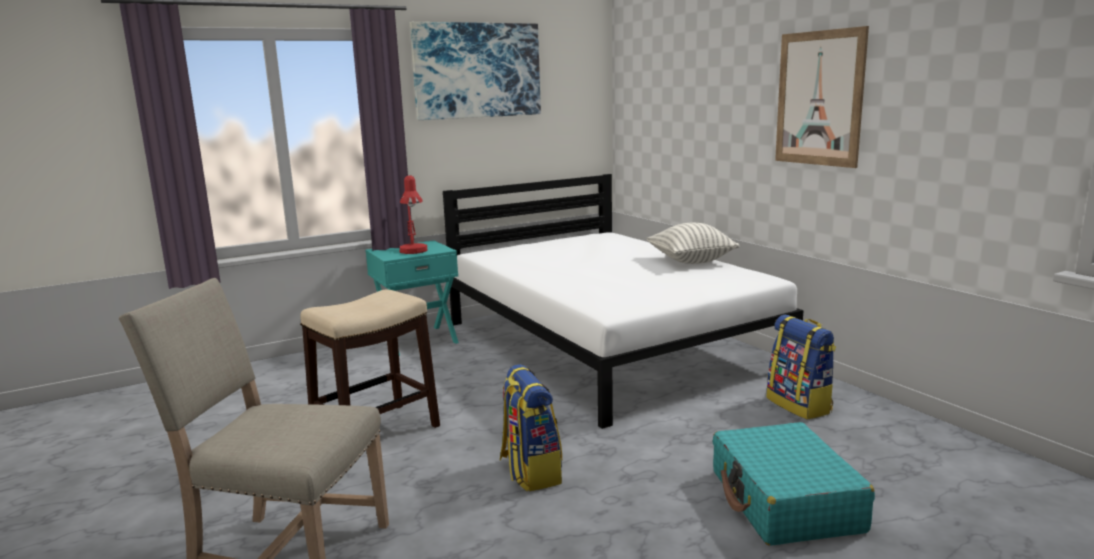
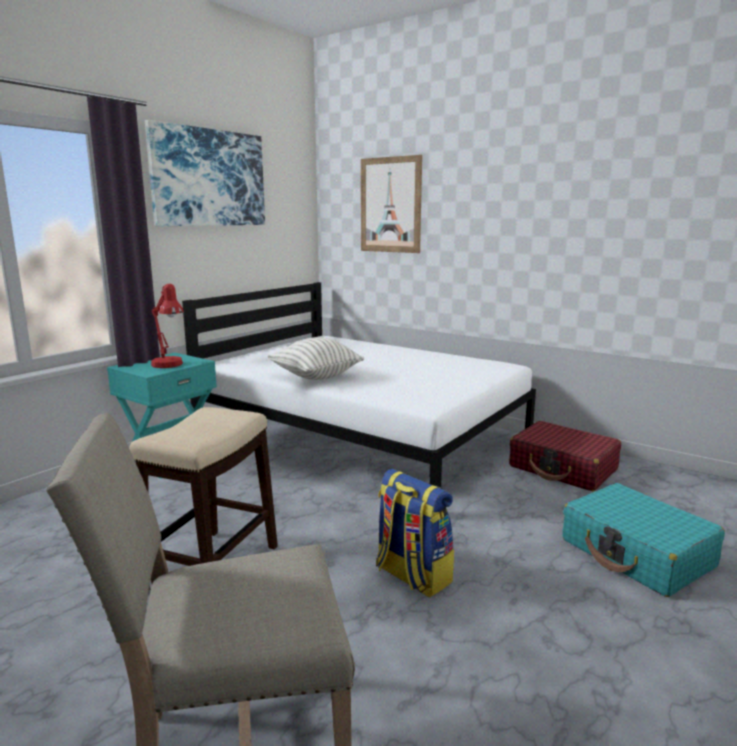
camera: 25 degrees left, 0 degrees up
pillow [646,223,740,264] -> pillow moved to [268,337,364,380]
backpack [766,315,836,420] -> red suitcase [509,421,621,491]
picture [775,26,869,168] -> picture moved to [361,155,422,253]

